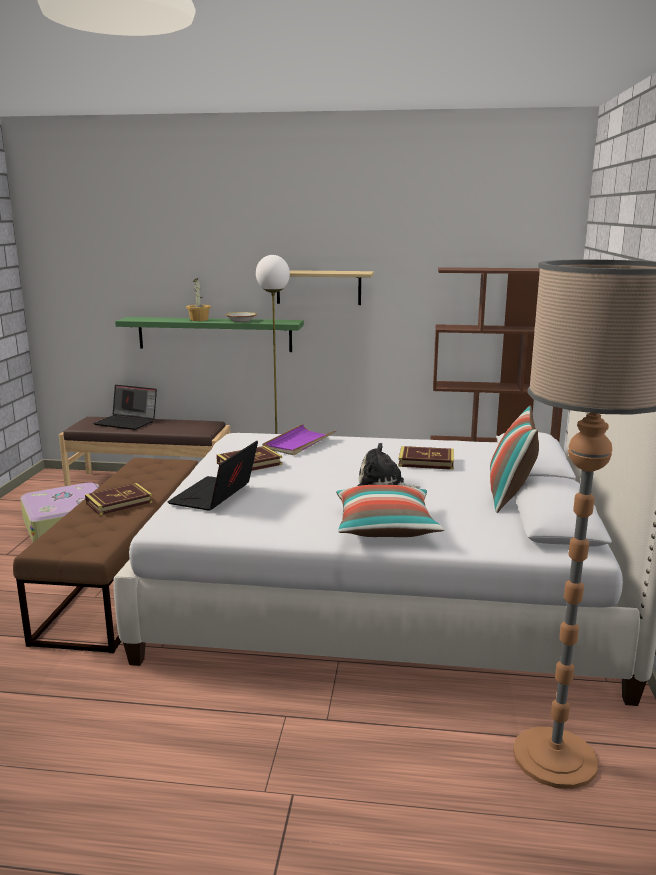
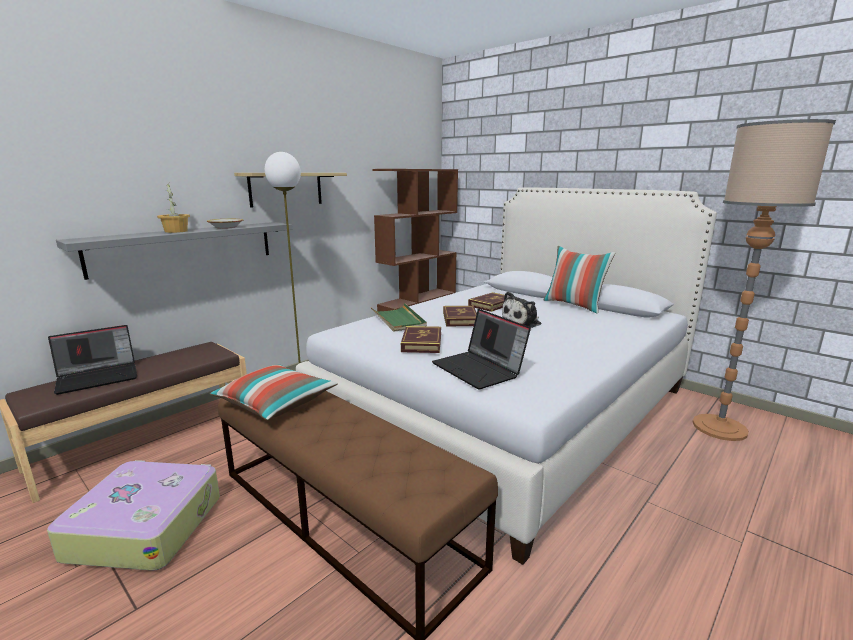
camera: 55 degrees left, 0 degrees up
book [85,483,153,516] -> book moved to [443,306,477,326]
green shelf [115,317,304,352] -> grey shelf [56,222,292,280]
purple tray [262,424,336,455] -> green tray [371,303,427,332]
pillow [336,485,444,537] -> pillow moved to [210,364,338,420]

